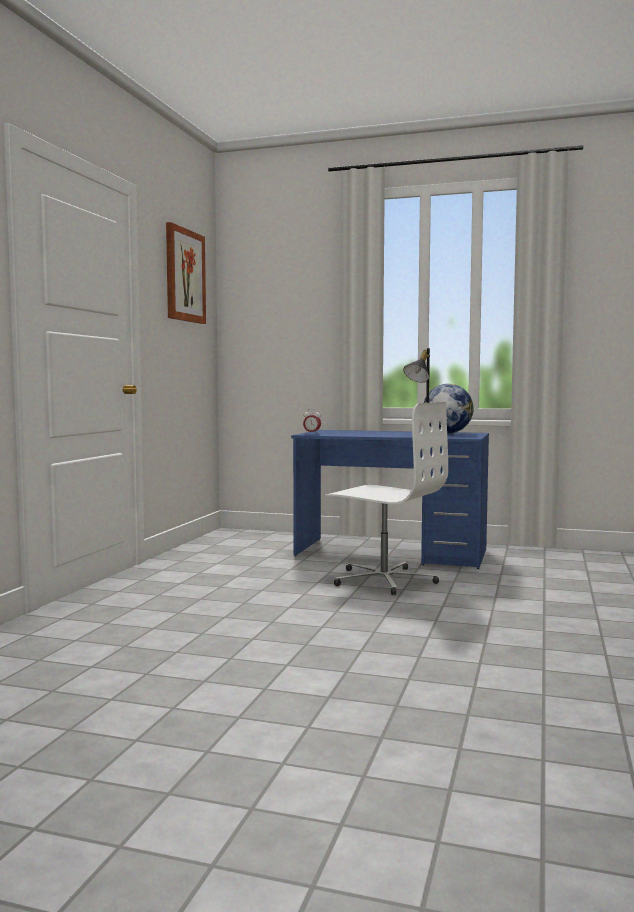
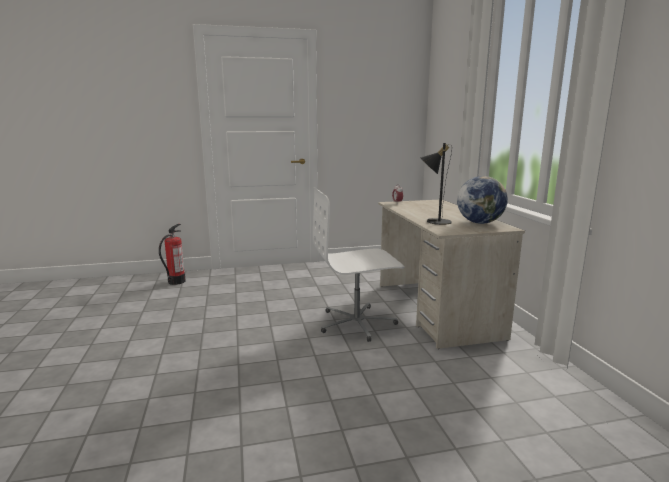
camera: 60 degrees right, 10 degrees up
picture [166,222,206,324] -> none
blue desk [291,430,489,569] -> beige desk [378,200,525,349]
white office chair [324,402,448,595] -> white office chair turned 75 degrees clockwise [313,187,405,342]
none -> fire extinguisher [159,224,186,285]

